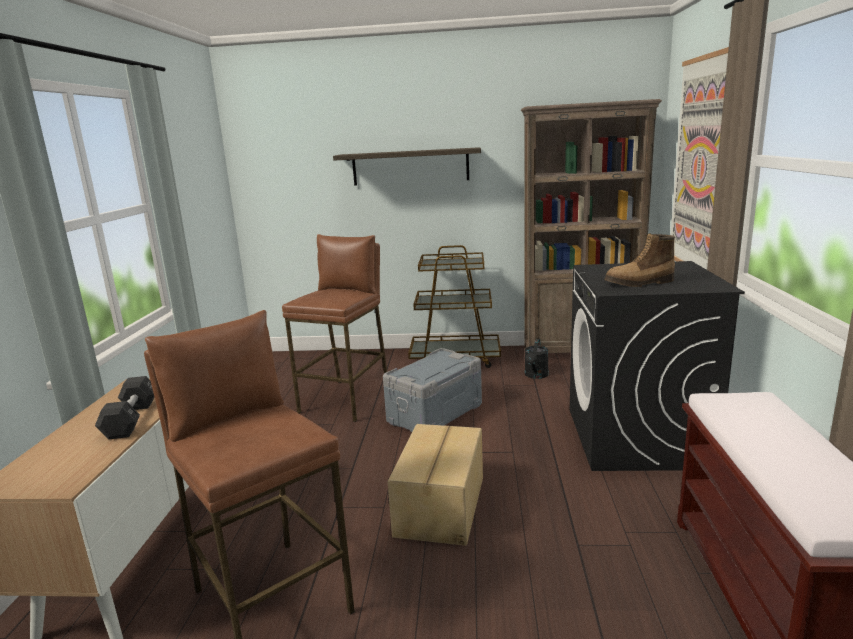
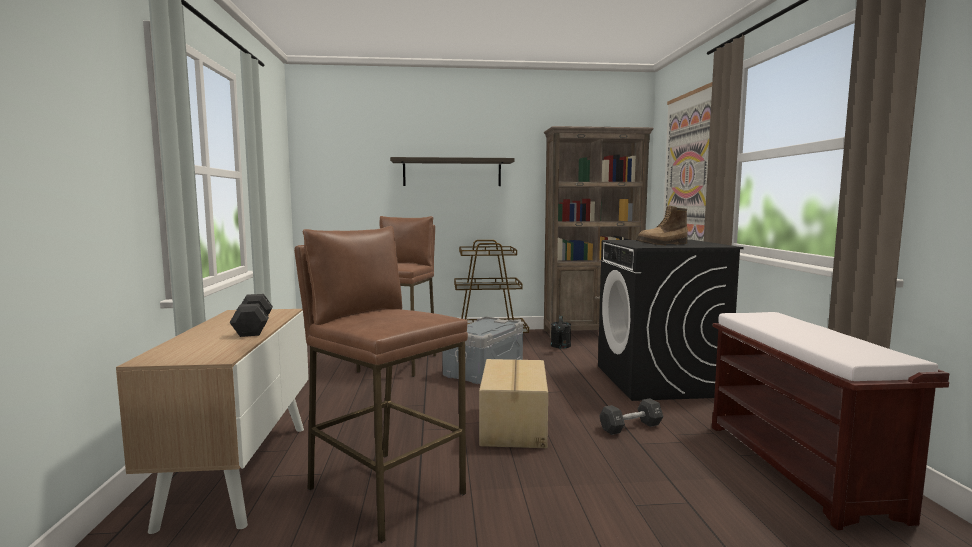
camera: 10 degrees left, 10 degrees down
none -> black dumbbell [599,398,664,435]

